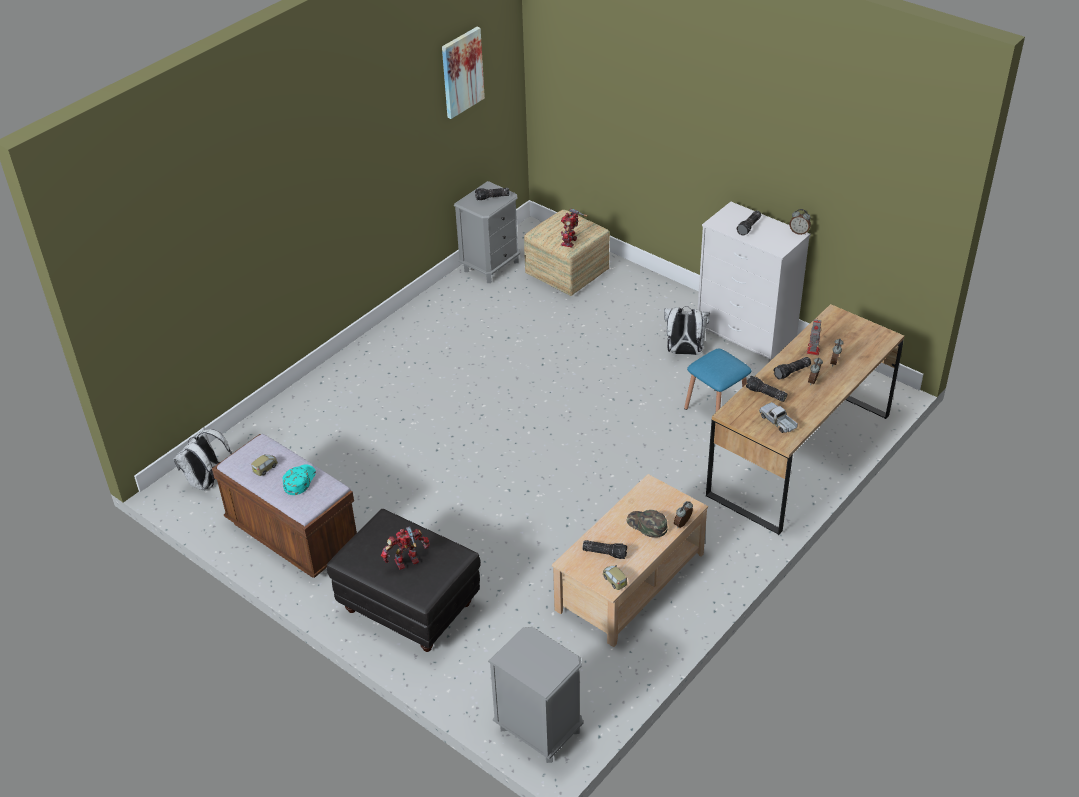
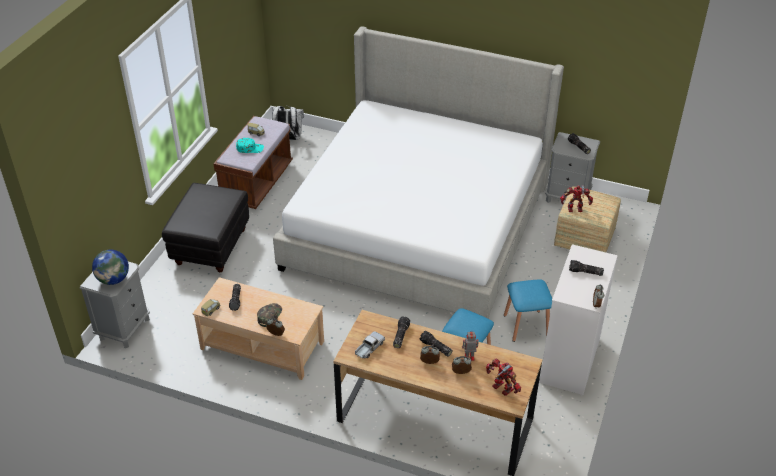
camera: 70 degrees right, 0 degrees up
toy robot [381,526,430,570] -> toy robot moved to [486,358,521,396]
picture [442,27,485,119] -> none
white backpack [664,306,710,355] -> blue stool [504,280,552,342]
none -> globe [92,250,129,285]
none -> bed [273,26,564,318]

